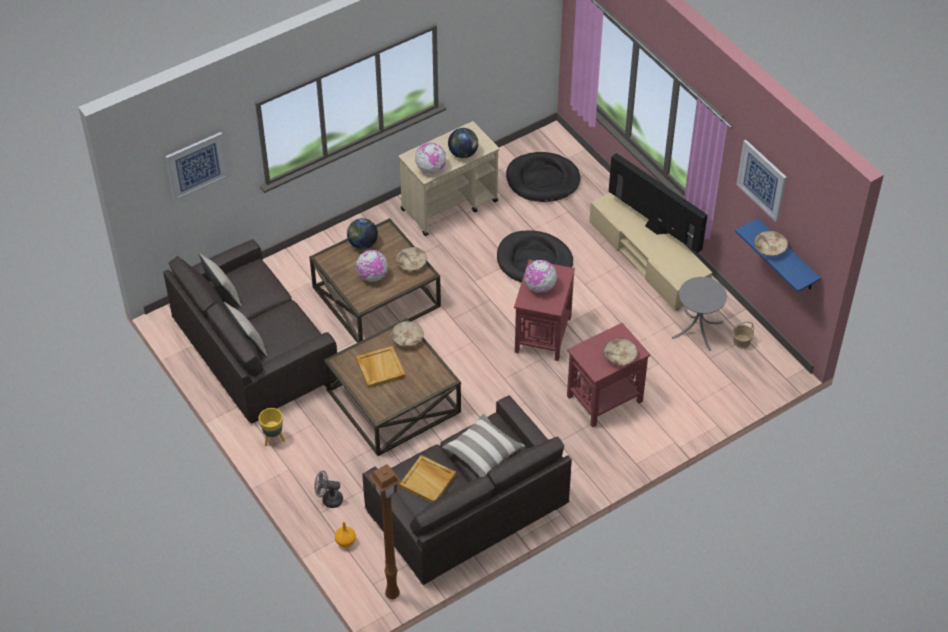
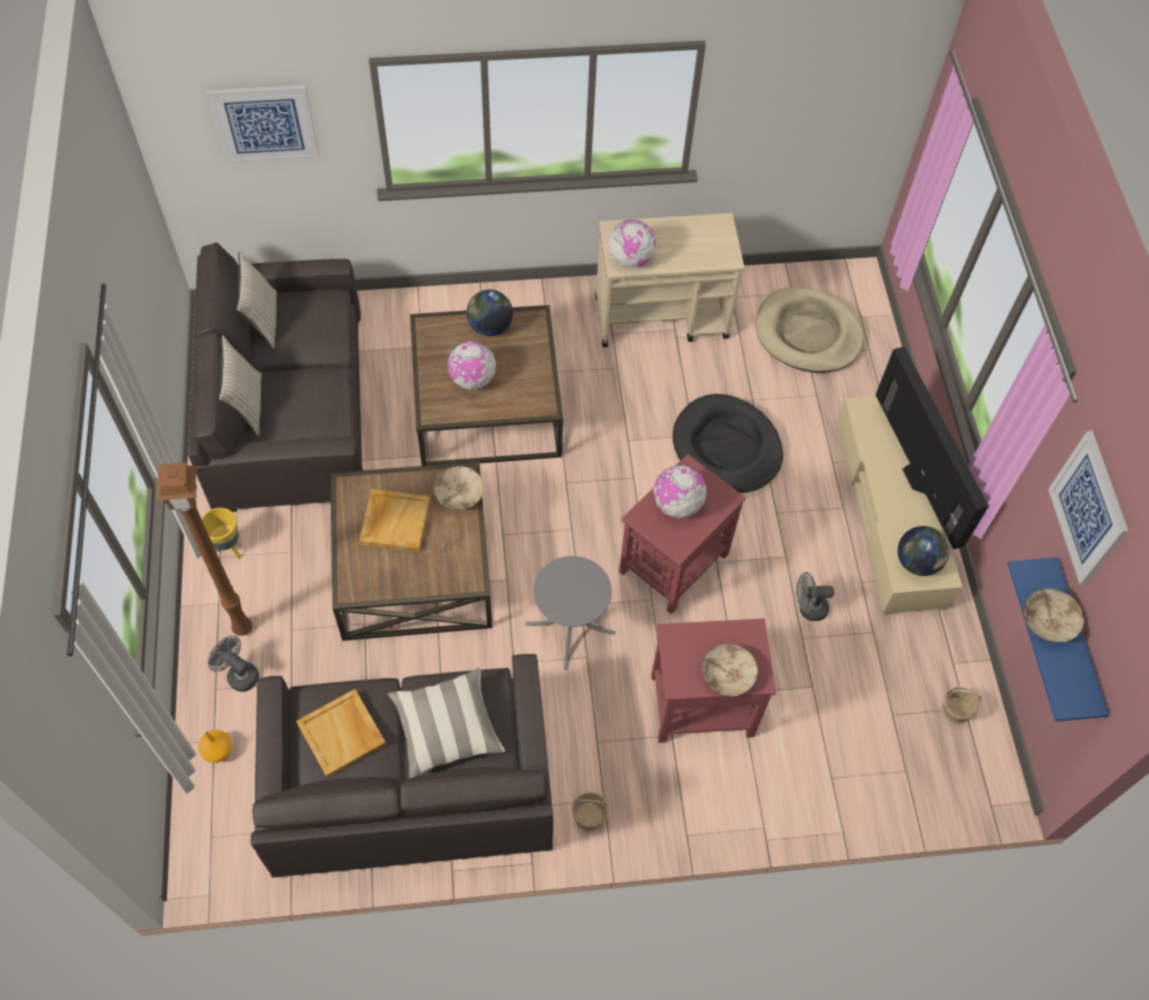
camera: 25 degrees right, 10 degrees up
brown floor lamp [369,464,401,599] -> brown floor lamp moved to [156,463,252,636]
beige bowl [396,247,427,272] -> none
globe [448,128,478,158] -> globe moved to [898,526,949,576]
black dog bed [506,152,580,202] -> beige dog bed [756,287,864,373]
grey side table [671,277,727,351] -> grey side table moved to [526,556,616,670]
none -> basket [572,792,608,831]
none -> grey fan [796,572,834,621]

